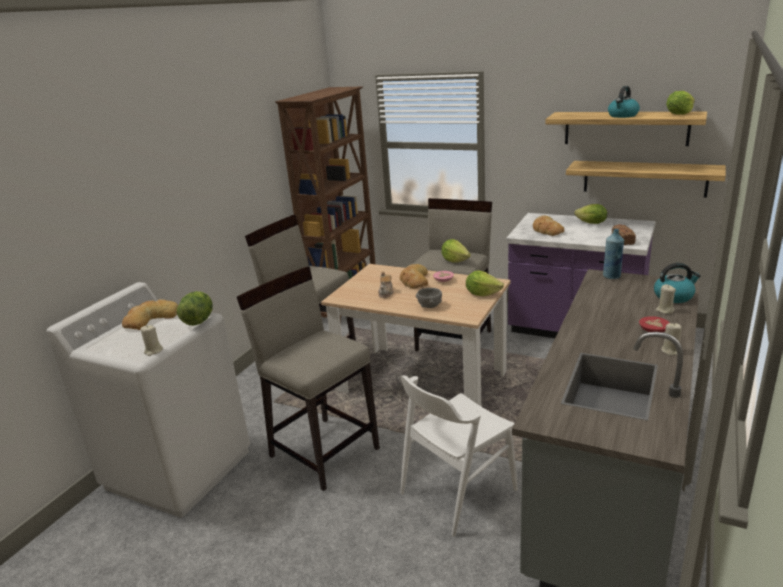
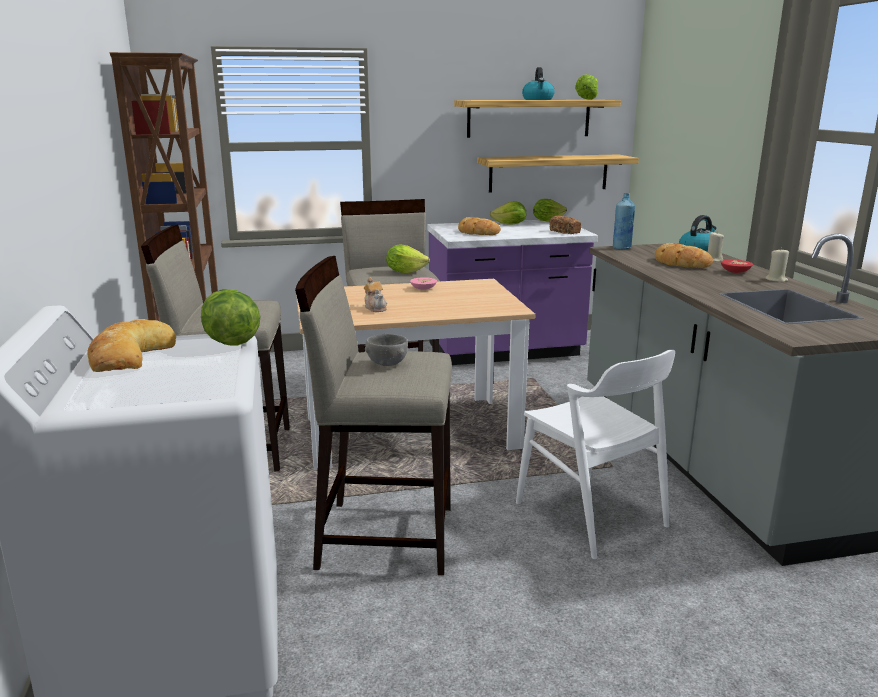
camera: 40 degrees left, 5 degrees down
beige candle [141,325,163,356] -> none
bread [400,264,428,289] -> bread moved to [655,243,713,268]
white chair [400,376,518,536] -> white chair turned 45 degrees counterclockwise [516,350,675,559]
grey bowl [416,288,442,308] -> grey bowl moved to [365,334,408,366]
lettuce [466,270,504,296] -> lettuce moved to [533,199,567,222]

